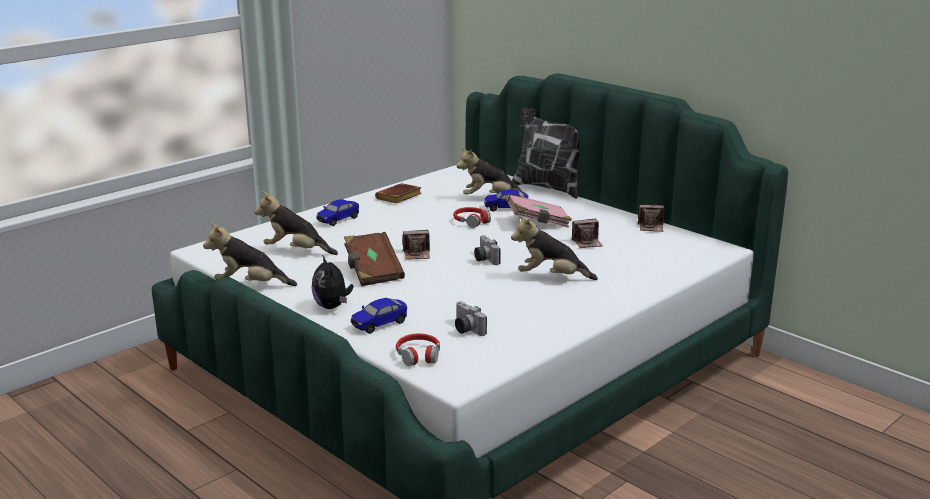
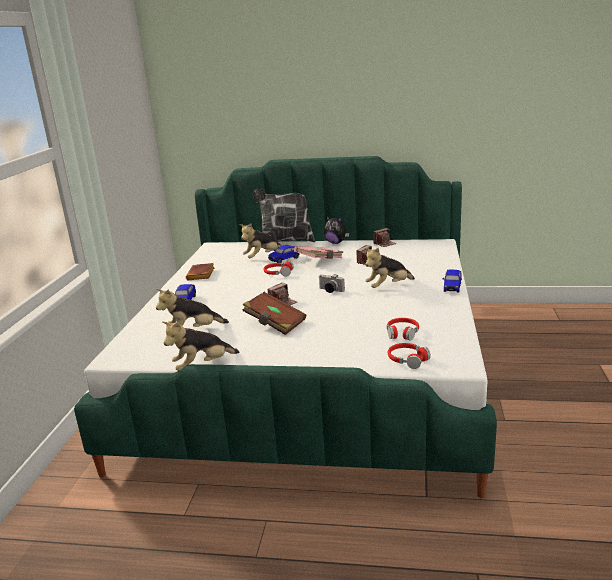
camera: 35 degrees left, 0 degrees up
plush toy [312,255,353,309] -> plush toy moved to [324,215,349,244]
toy car [351,298,407,334] -> toy car moved to [443,270,462,292]
camera [455,302,487,336] -> red headphones [387,318,419,340]

